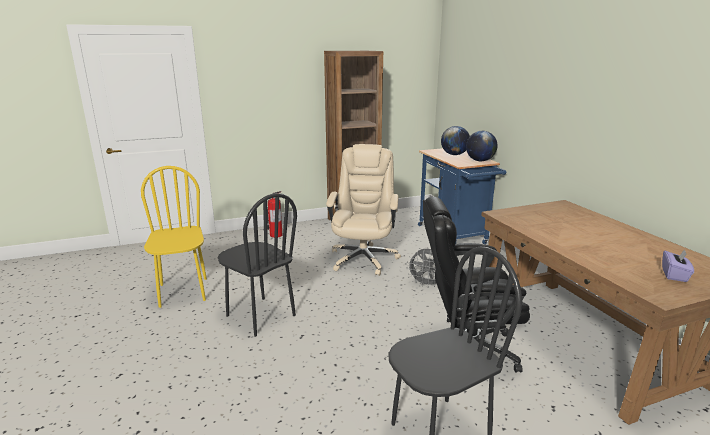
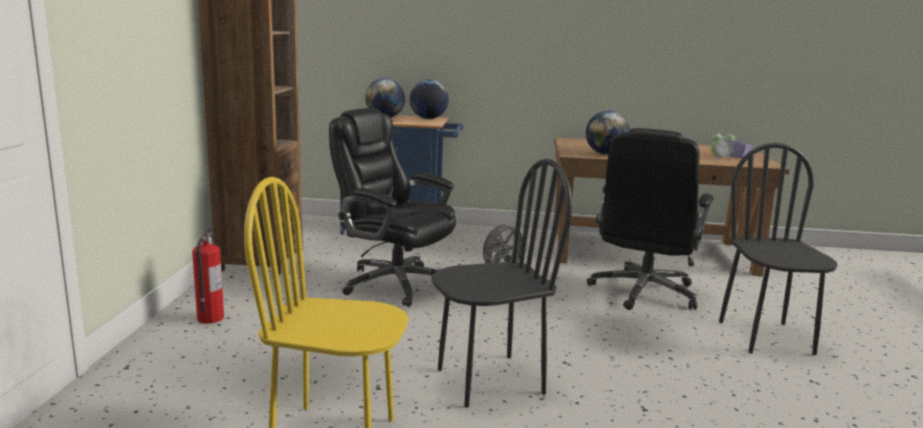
camera: 65 degrees left, 5 degrees down
beige office chair [326,144,401,276] -> black office chair [329,108,456,307]
none -> globe [586,111,630,155]
none -> alarm clock [711,130,735,160]

